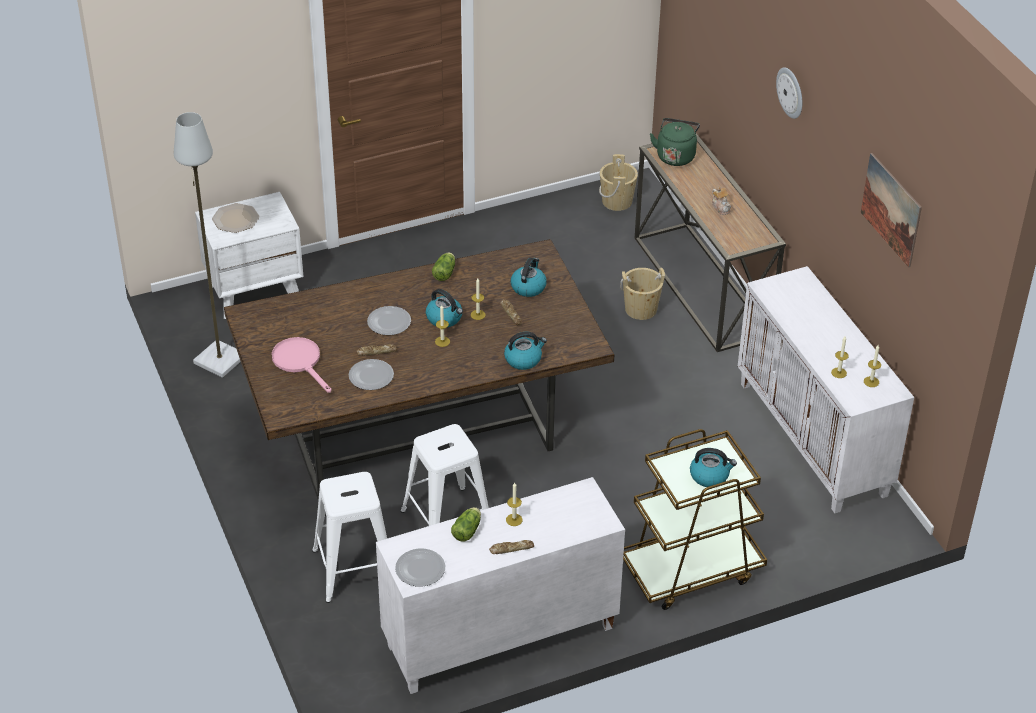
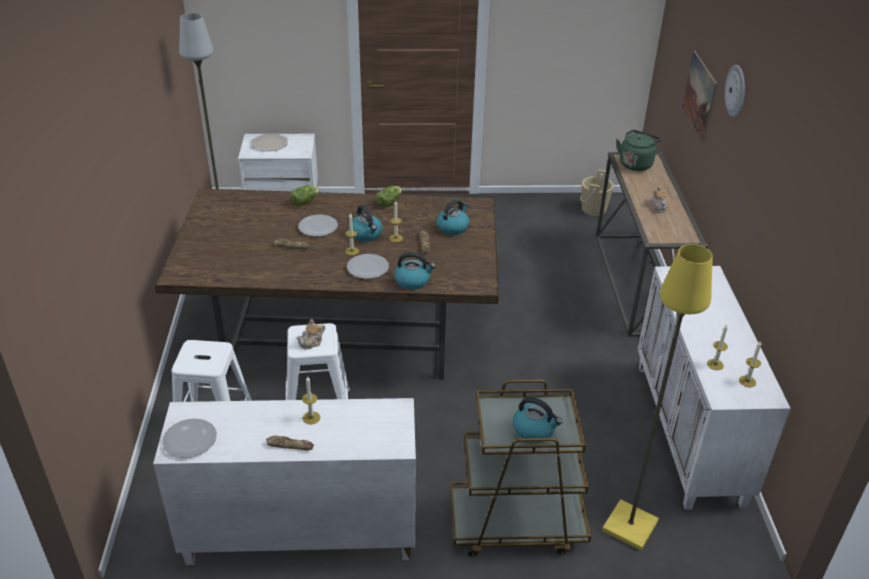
camera: 20 degrees right, 5 degrees down
pink frying pan [272,337,332,393] -> none
plate [349,359,394,390] -> plate moved to [347,254,389,279]
lettuce [451,507,481,542] -> lettuce moved to [290,185,319,206]
beige bucket [620,268,666,320] -> none
picture [861,153,922,268] -> picture moved to [682,51,717,142]
none -> teapot [296,319,325,350]
none -> yellow floor lamp [602,244,713,551]

